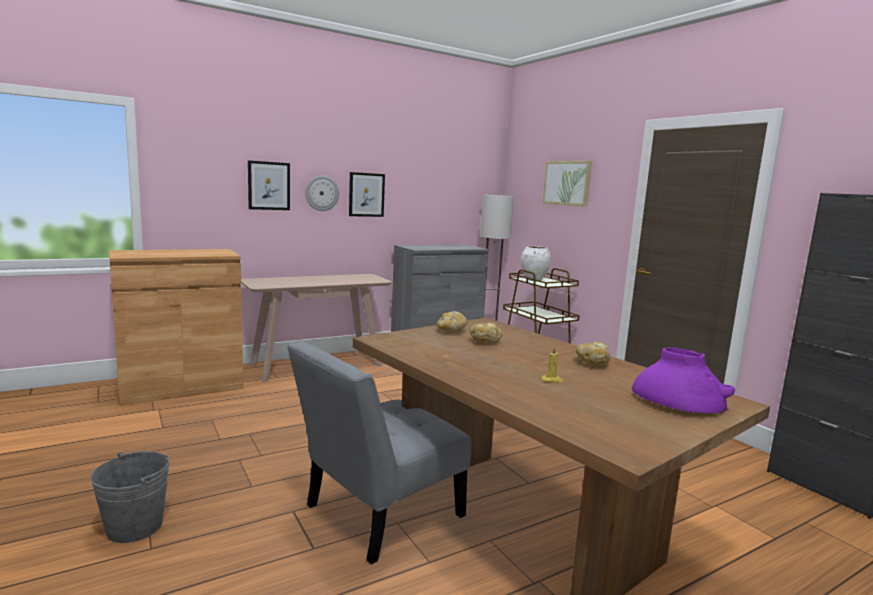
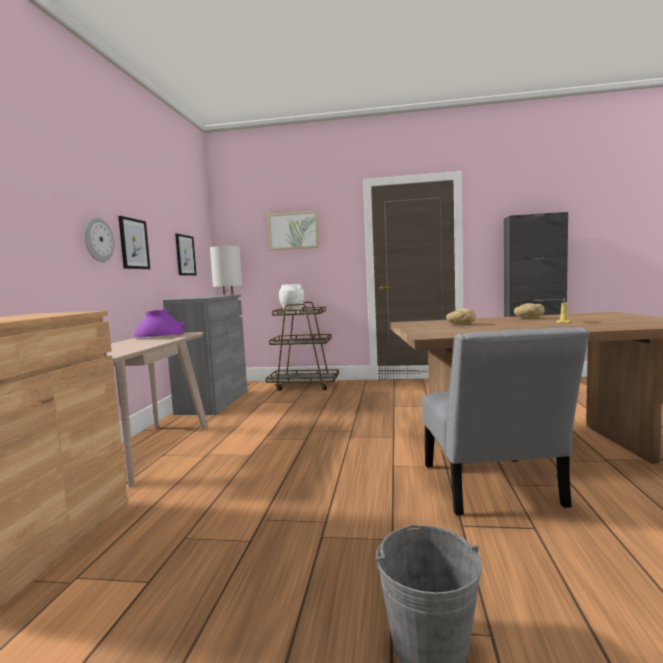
camera: 50 degrees left, 5 degrees down
picture [248,160,290,210] -> picture moved to [175,234,197,276]
bread [437,311,468,332] -> none
purple vase [632,347,735,413] -> purple vase moved to [134,310,186,337]

